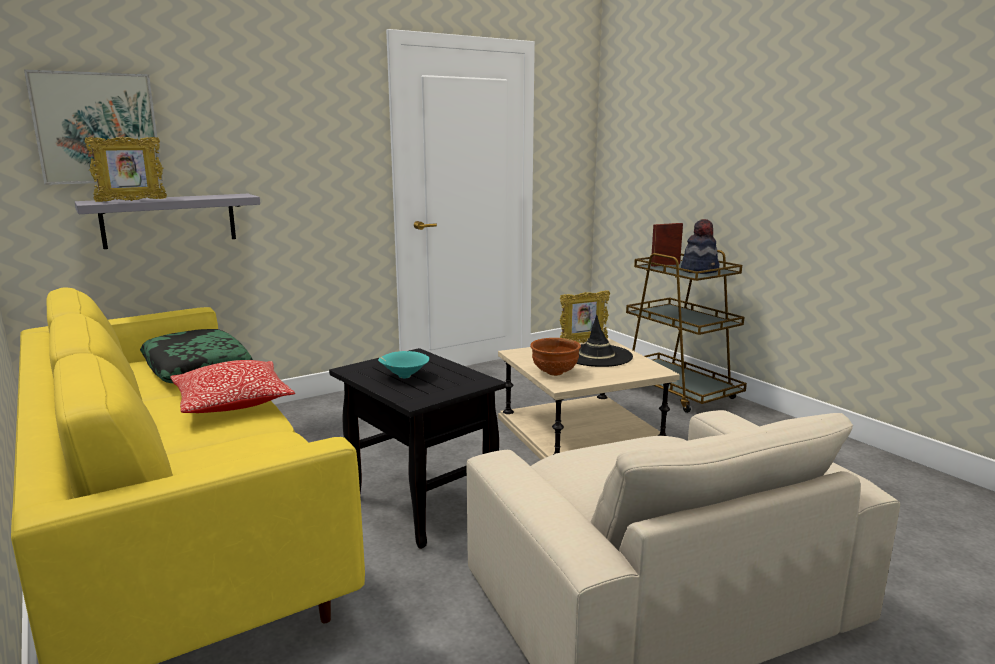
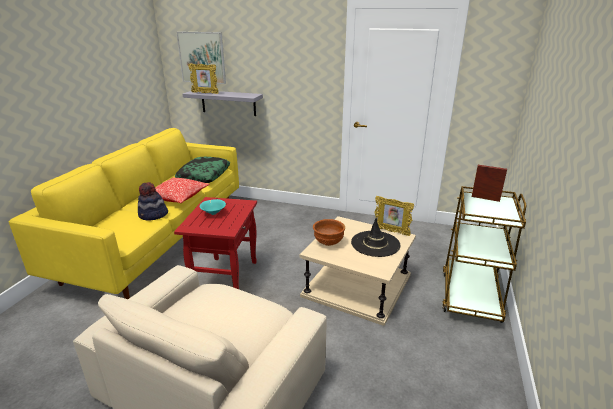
camera: 50 degrees right, 10 degrees up
black side table [329,348,506,549] -> red side table [174,197,257,289]
hat [681,219,719,274] -> hat moved to [138,182,168,221]

